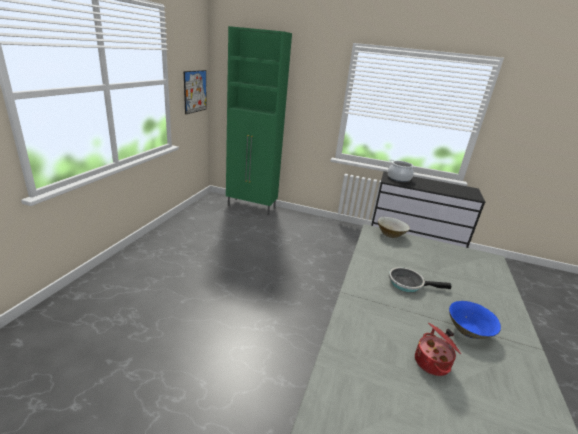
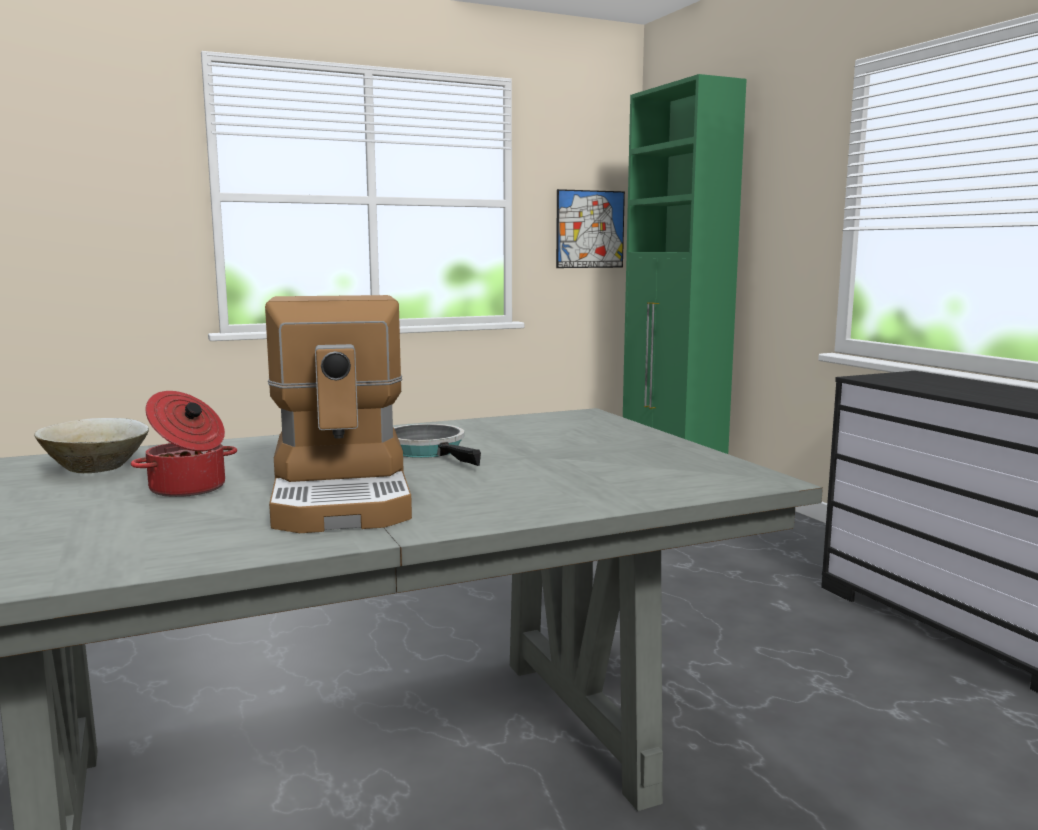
camera: 50 degrees right, 15 degrees down
beige bowl [378,217,410,238] -> beige bowl moved to [34,418,149,473]
cooking pot [388,160,416,182] -> none
blue bowl [449,301,501,339] -> coffee machine [265,295,412,533]

